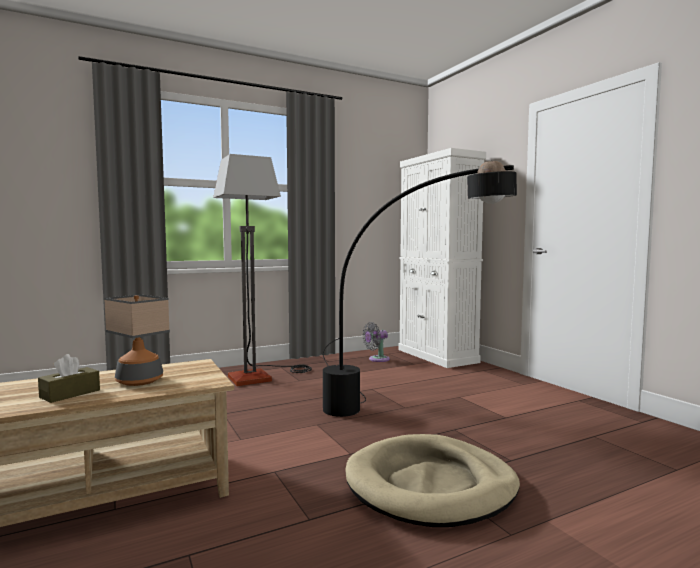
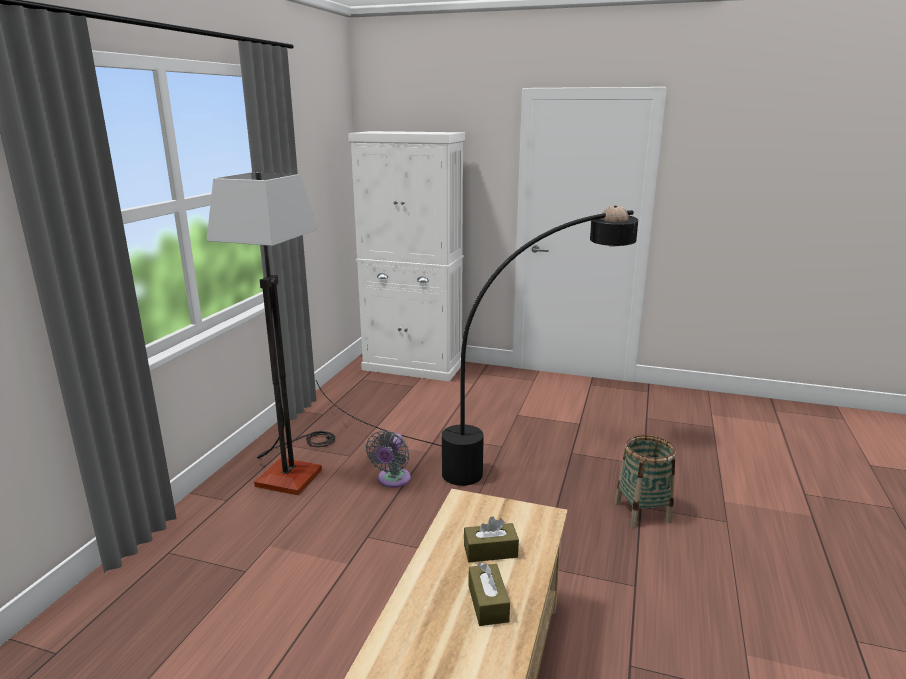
camera: 45 degrees left, 15 degrees up
table lamp [104,294,170,386] -> brown tissue box [464,516,519,562]
beige dog bed [345,434,520,527] -> basket [614,435,676,528]
grey fan [362,322,390,362] -> grey fan moved to [366,430,411,488]

